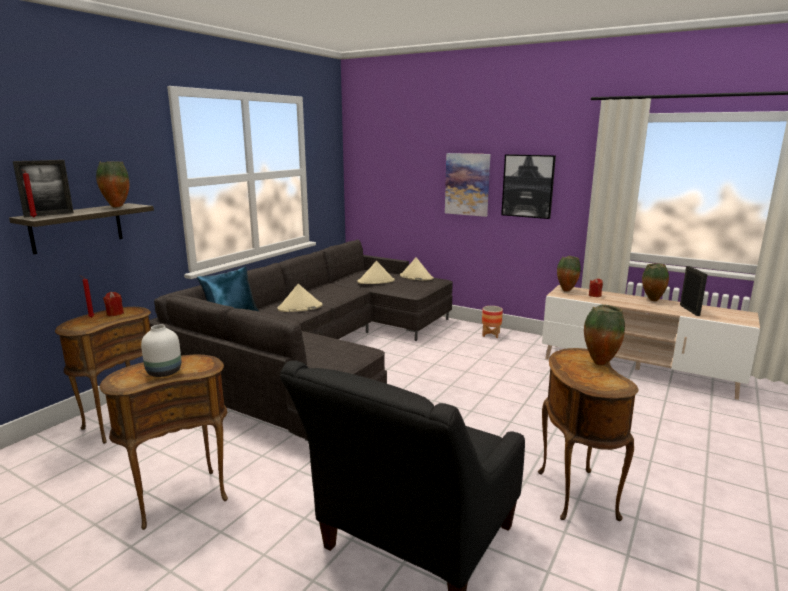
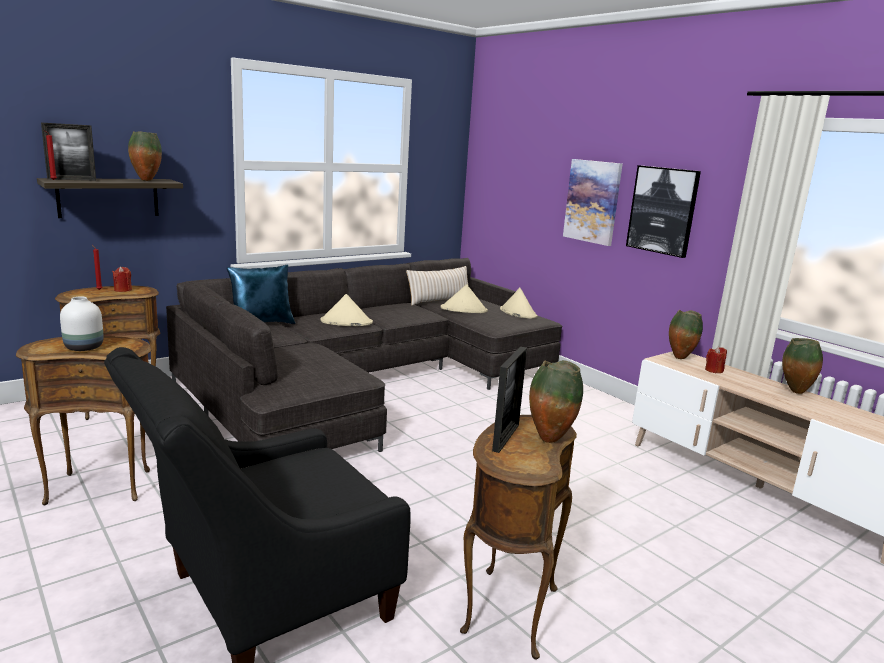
camera: 20 degrees right, 0 degrees up
planter [482,306,503,338] -> none
picture frame [680,266,708,316] -> picture frame moved to [492,347,527,453]
none -> beige pillow [406,266,468,306]

